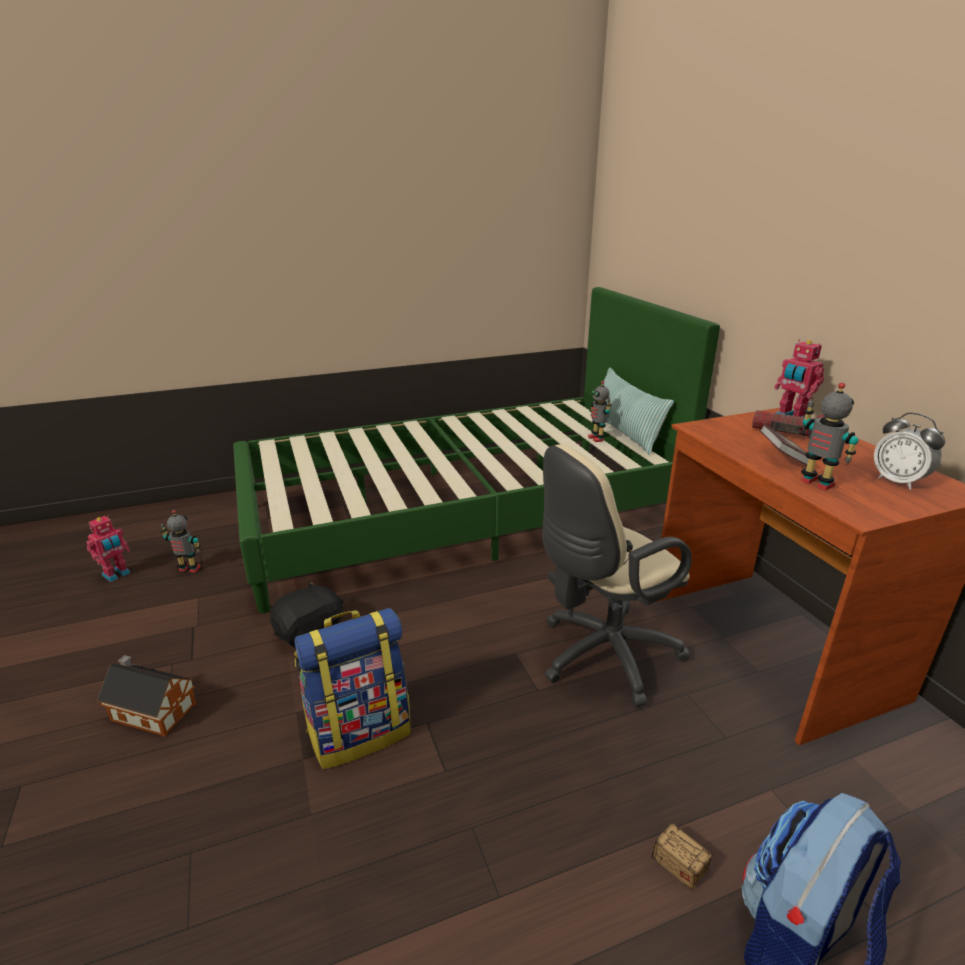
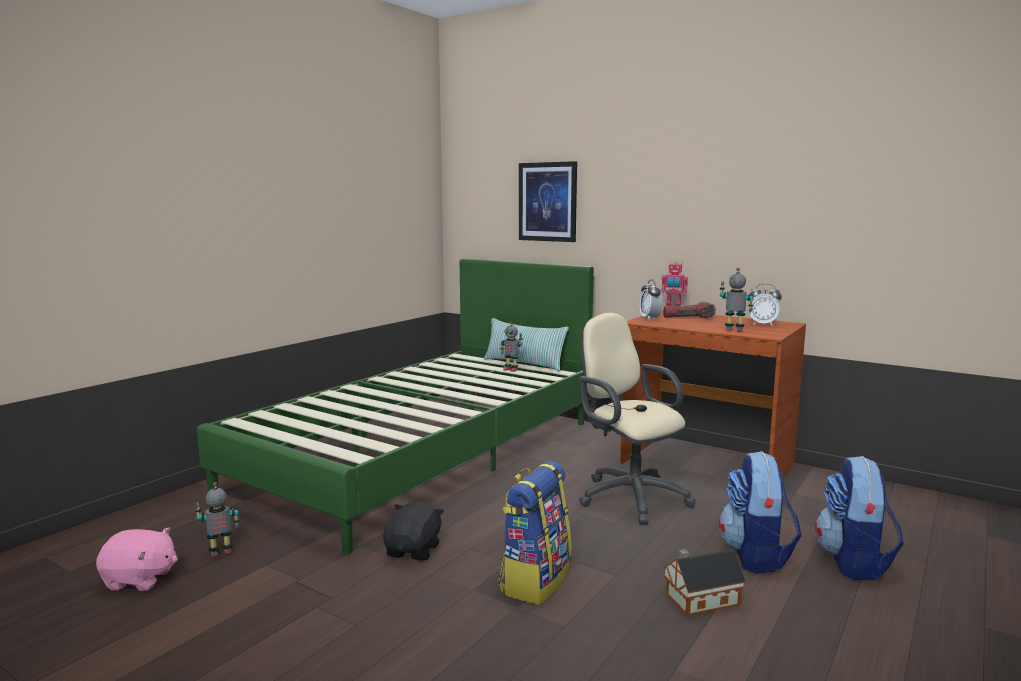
camera: 35 degrees left, 15 degrees down
toy robot [86,515,130,582] -> pink plush toy [96,527,178,591]
toy house [97,655,196,737] -> toy house moved to [663,549,746,616]
beige office chair [542,444,692,707] -> beige office chair turned 120 degrees clockwise [579,313,696,525]
storage box [610,761,713,890] -> backpack [719,451,801,573]
book [759,424,809,465] -> none
none -> picture [519,161,577,242]
none -> alarm clock [640,279,663,320]

